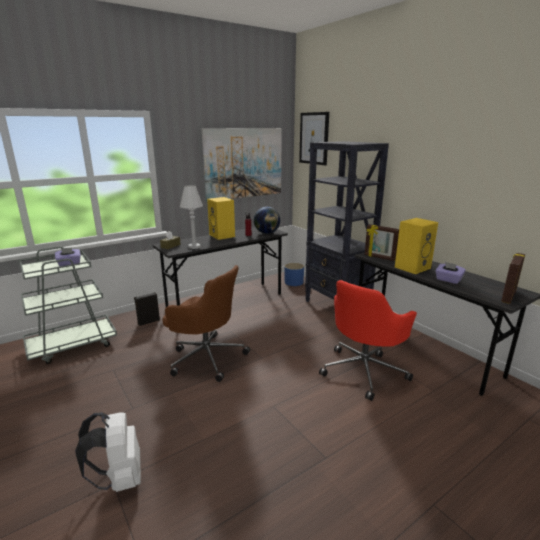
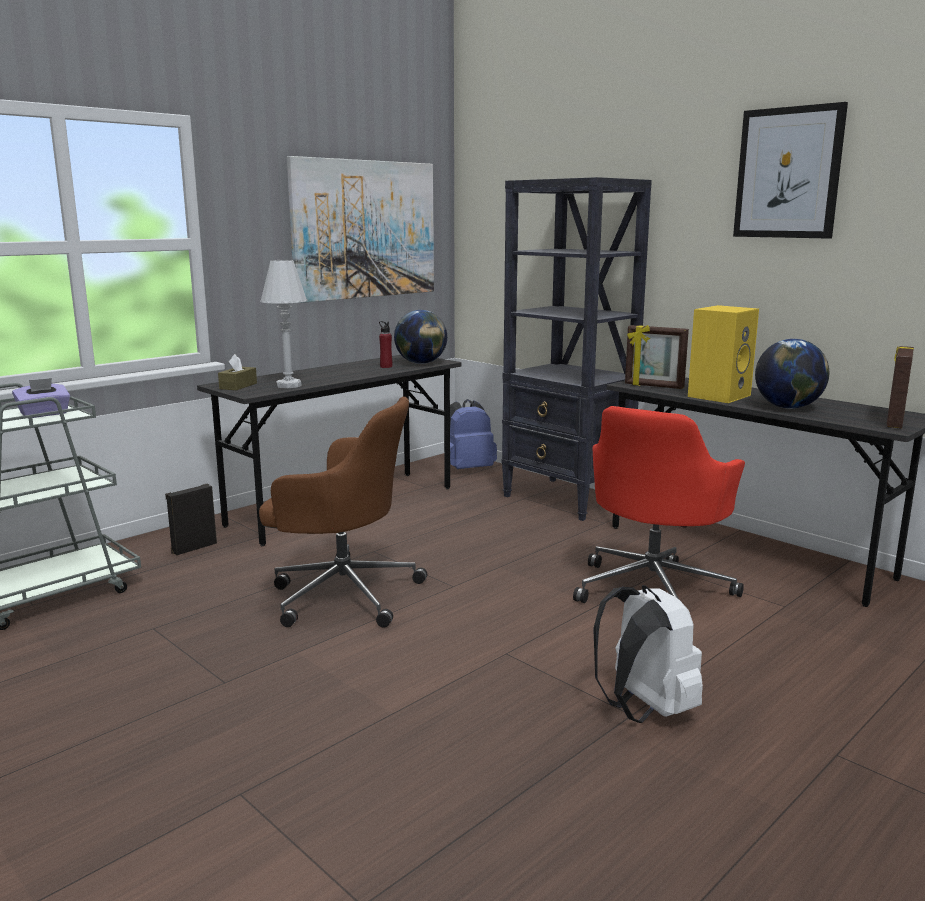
camera: 10 degrees left, 5 degrees down
white backpack [75,412,141,492] -> white backpack moved to [593,585,703,723]
yellow speaker [207,197,235,240] -> none
blue planter [284,263,304,286] -> blue backpack [450,399,497,469]
picture [299,112,329,165] -> picture moved to [733,102,848,239]
purple tissue box [435,262,466,284] -> globe [755,339,829,409]

